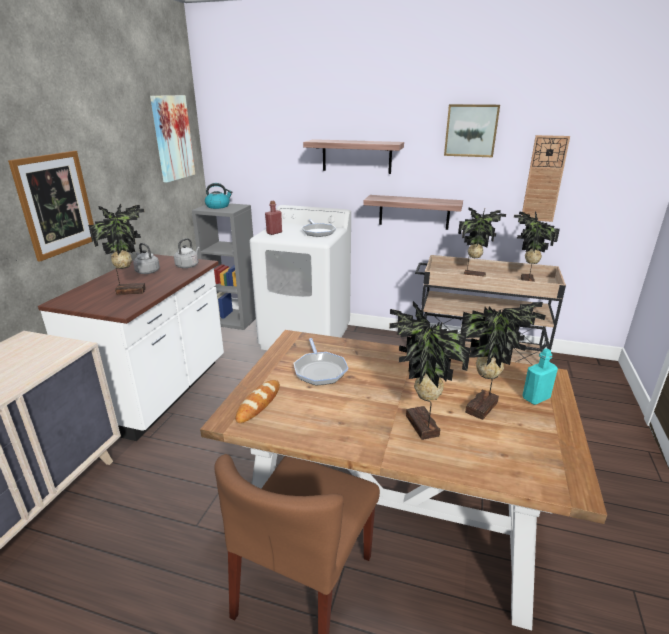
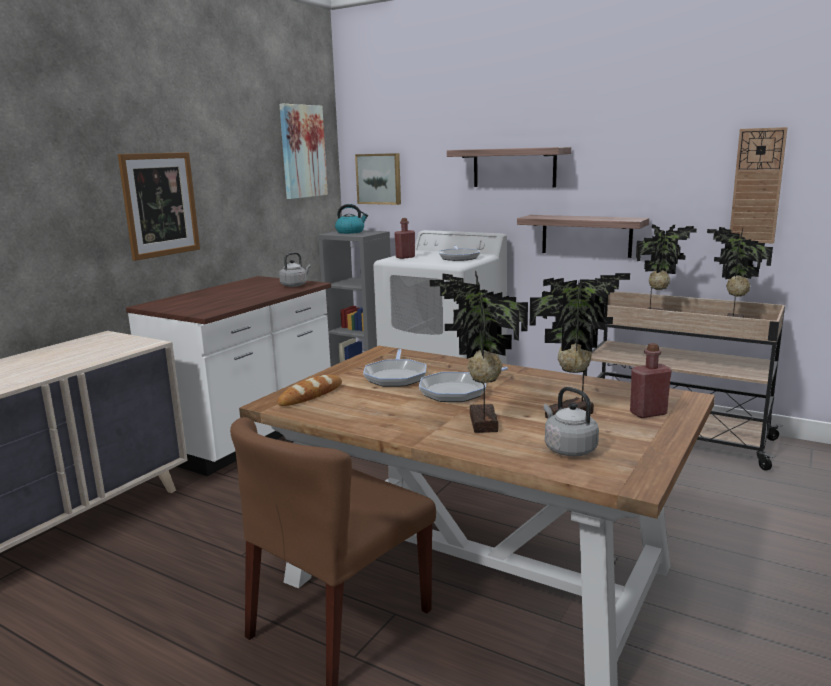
camera: 15 degrees right, 10 degrees down
potted plant [88,204,146,295] -> none
grey kettle [133,243,160,274] -> grey kettle moved to [543,387,599,456]
picture [444,104,500,157] -> picture moved to [355,153,401,205]
turquoise bottle [522,348,558,405] -> red bottle [630,343,672,418]
none -> frying pan [419,367,508,402]

